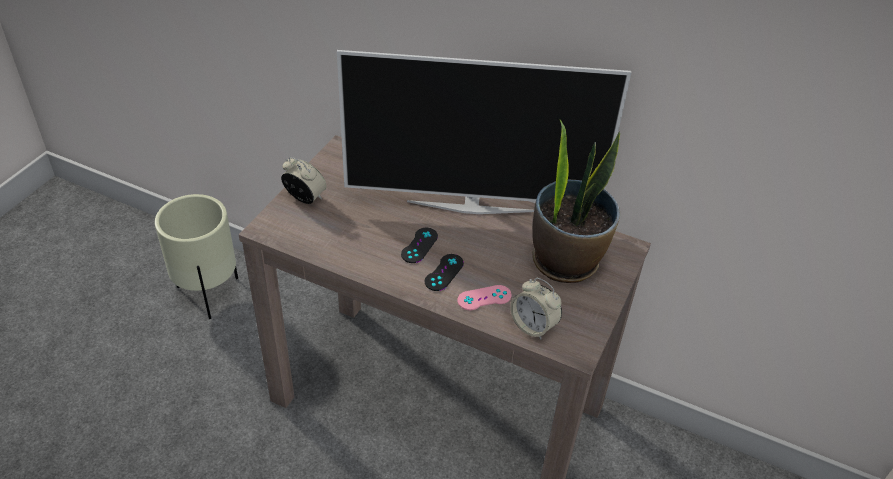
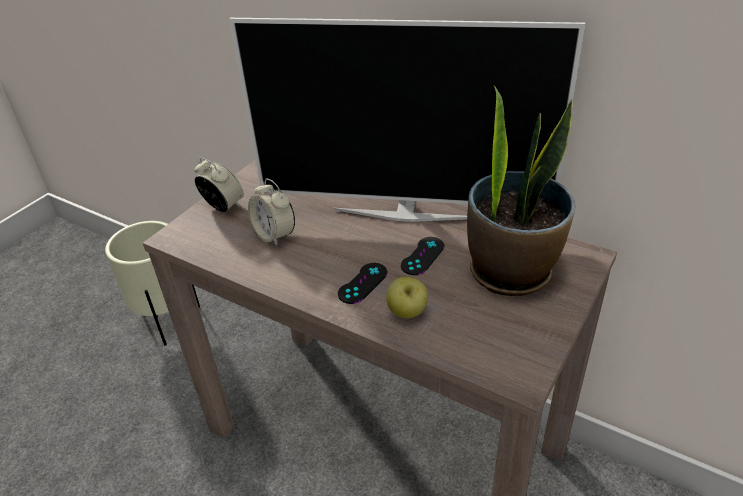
camera: 10 degrees right, 5 degrees down
black game controller [401,228,438,263] -> black game controller moved to [401,237,444,275]
pink game controller [457,285,511,310] -> apple [386,277,428,318]
alarm clock [510,278,562,340] -> alarm clock moved to [248,178,295,246]

